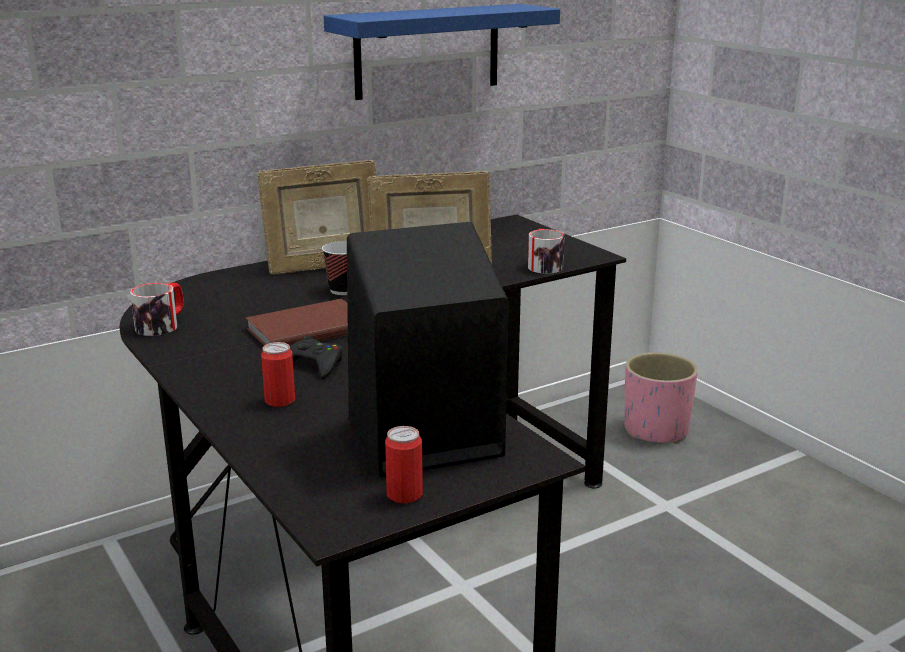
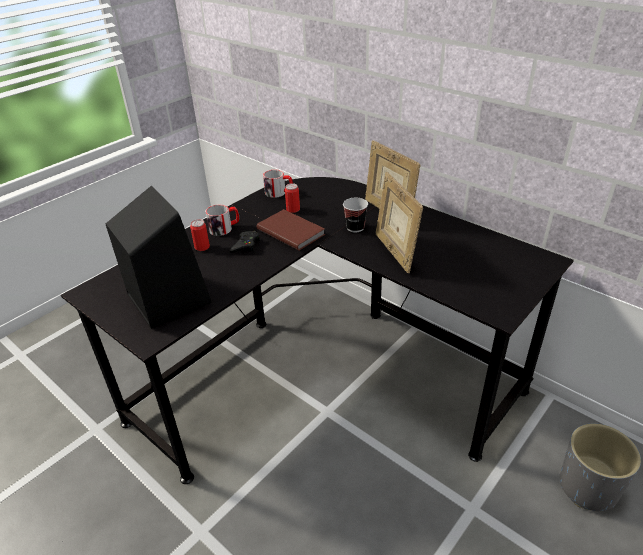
camera: 75 degrees right, 15 degrees up
blue shelf [324,4,560,100] -> none
can [385,426,423,503] -> can moved to [285,183,300,213]
mug [528,229,564,274] -> mug moved to [205,204,239,236]
pink planter [624,352,698,444] -> grey planter [560,423,641,511]

